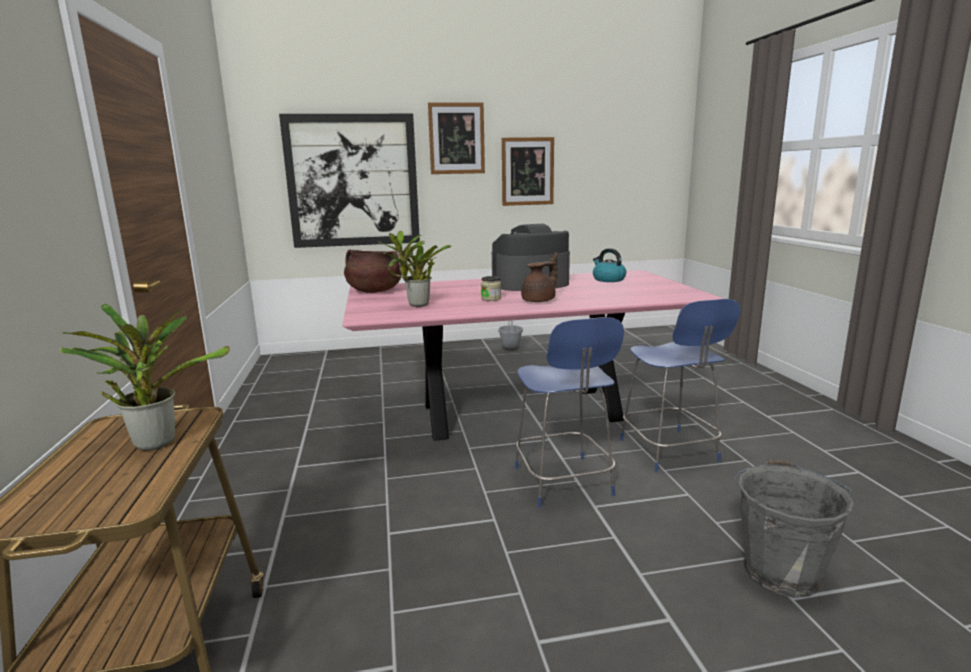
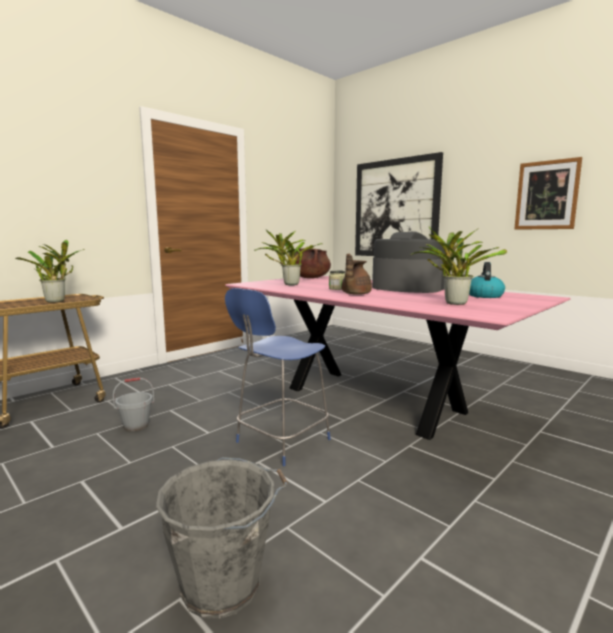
camera: 55 degrees right, 5 degrees down
picture [428,102,485,174] -> none
grey bucket [498,320,523,350] -> grey bucket moved to [113,377,155,431]
brown teapot [521,252,557,302] -> brown teapot turned 105 degrees clockwise [341,254,372,295]
blue chair [620,299,741,472] -> none
none -> potted plant [411,227,507,305]

